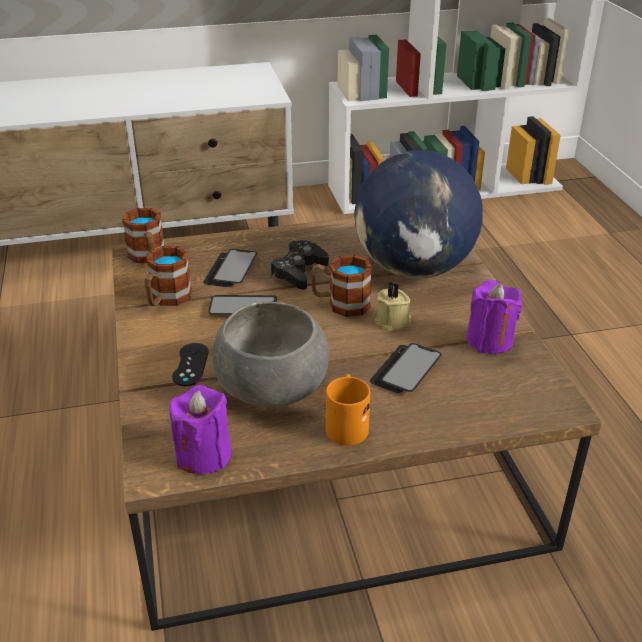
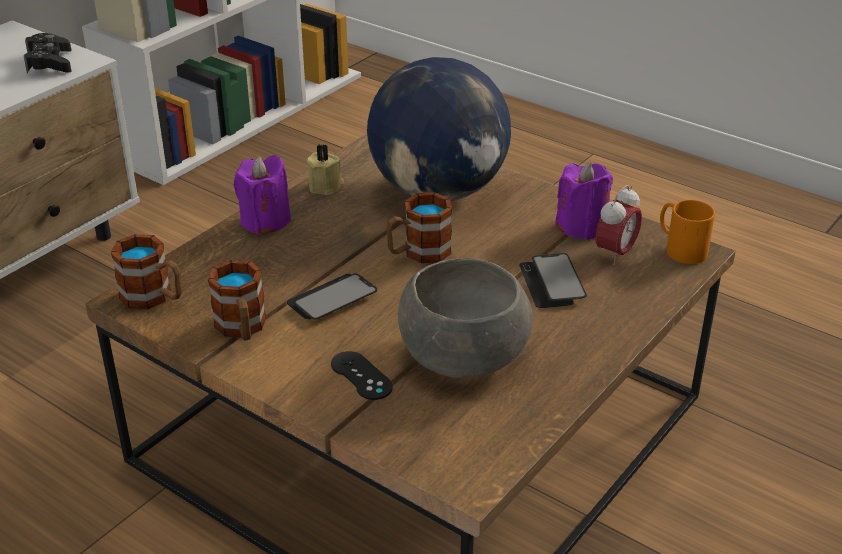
camera: 40 degrees left, 0 degrees up
purple candle [169,385,231,474] -> purple candle moved to [234,155,291,234]
phone [203,249,257,287] -> none
black game controller [270,240,329,290] -> black game controller moved to [24,33,72,73]
orange mug [326,374,370,446] -> orange mug moved to [660,200,715,264]
beige candle [375,281,411,331] -> beige candle moved to [307,144,344,195]
none -> alarm clock [596,185,642,265]

